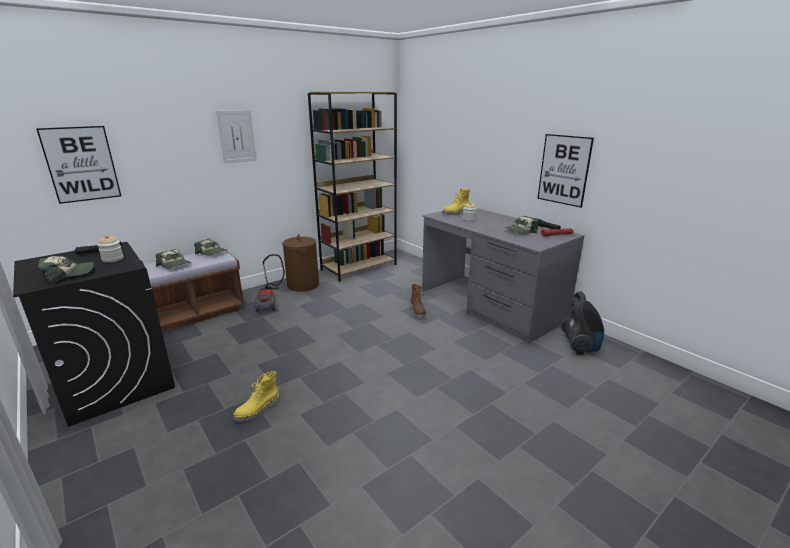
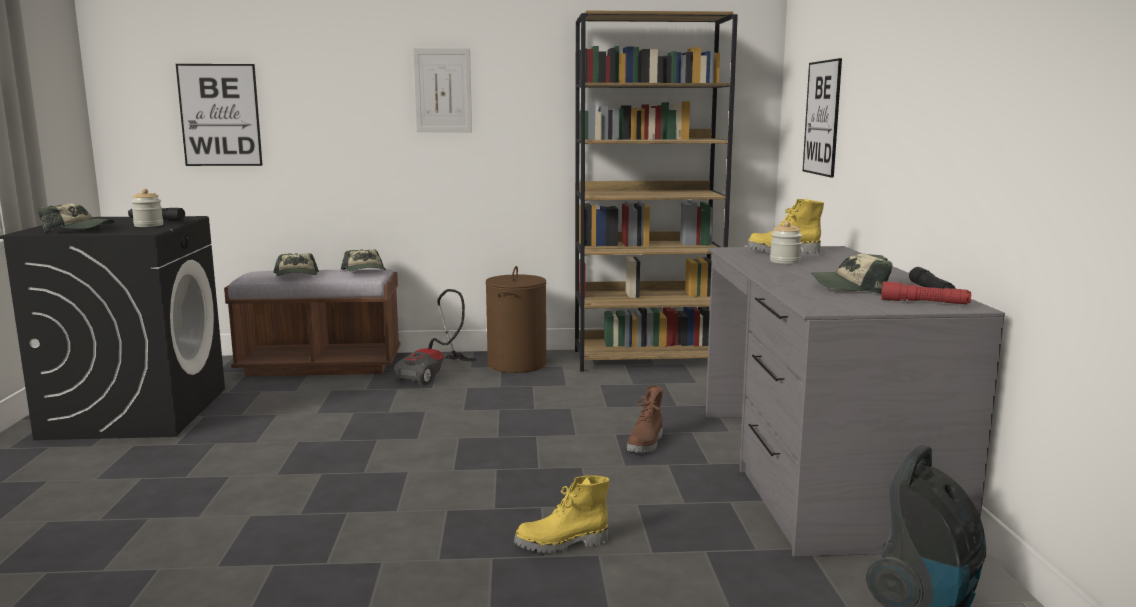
camera: 35 degrees right, 10 degrees down
yellow boot [233,371,280,422] -> yellow boot moved to [514,475,610,553]
picture [537,134,594,208] -> picture moved to [803,58,842,178]

